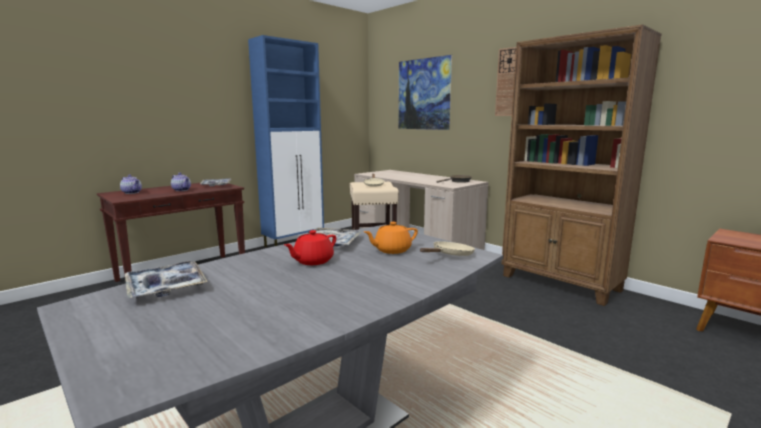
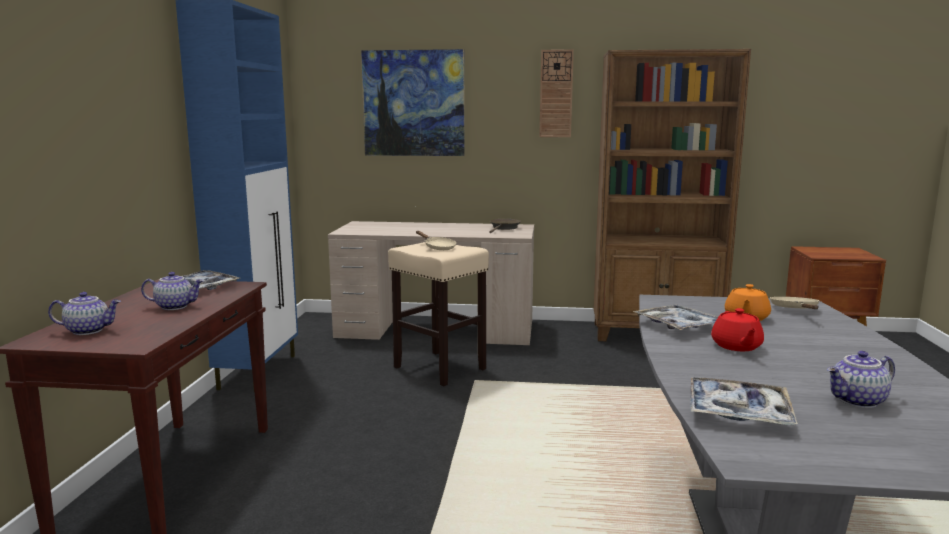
camera: 40 degrees left, 0 degrees up
none -> teapot [827,351,895,408]

